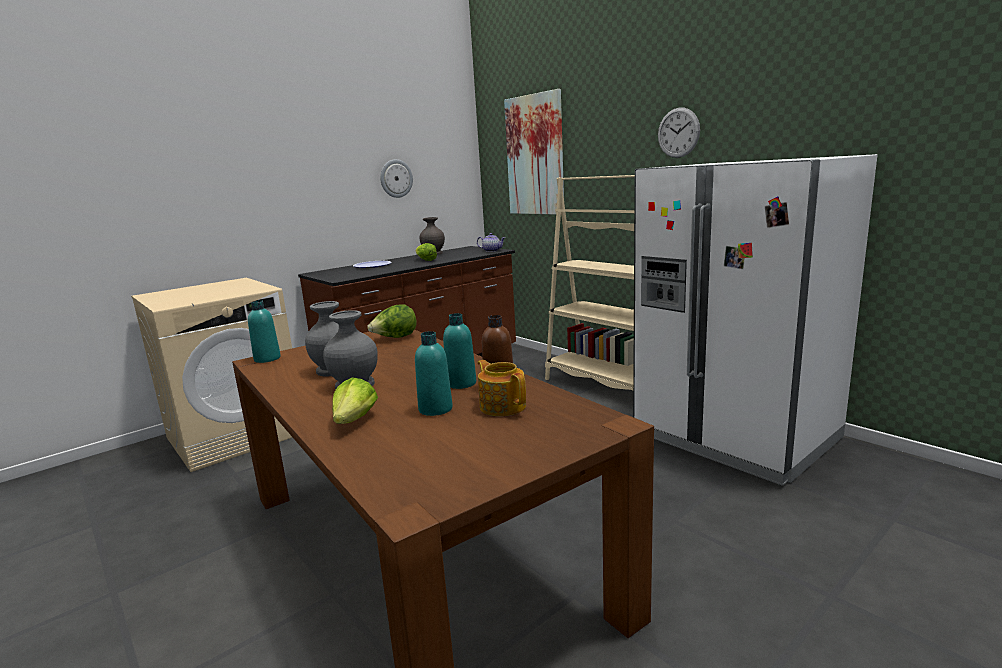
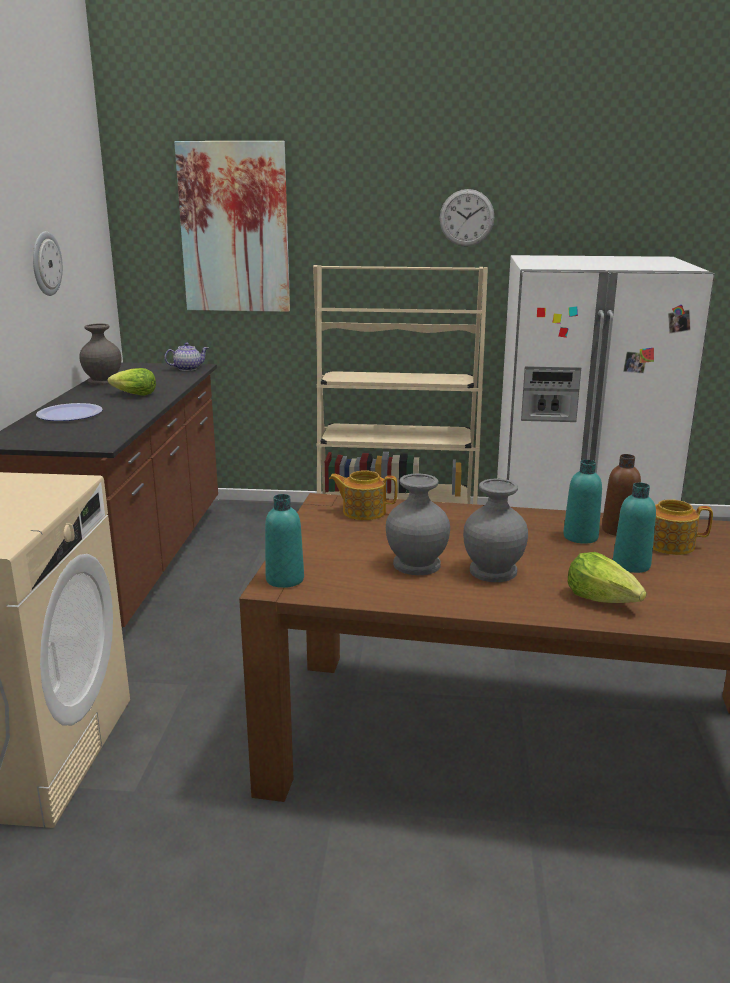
camera: 45 degrees left, 5 degrees up
lettuce [367,304,416,338] -> teapot [329,470,397,520]

